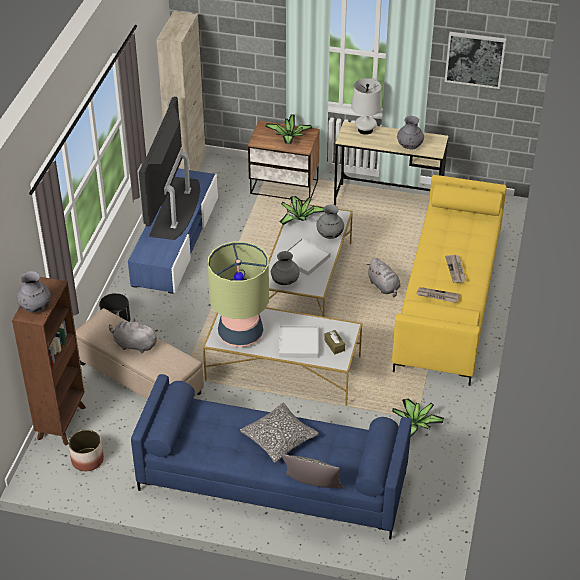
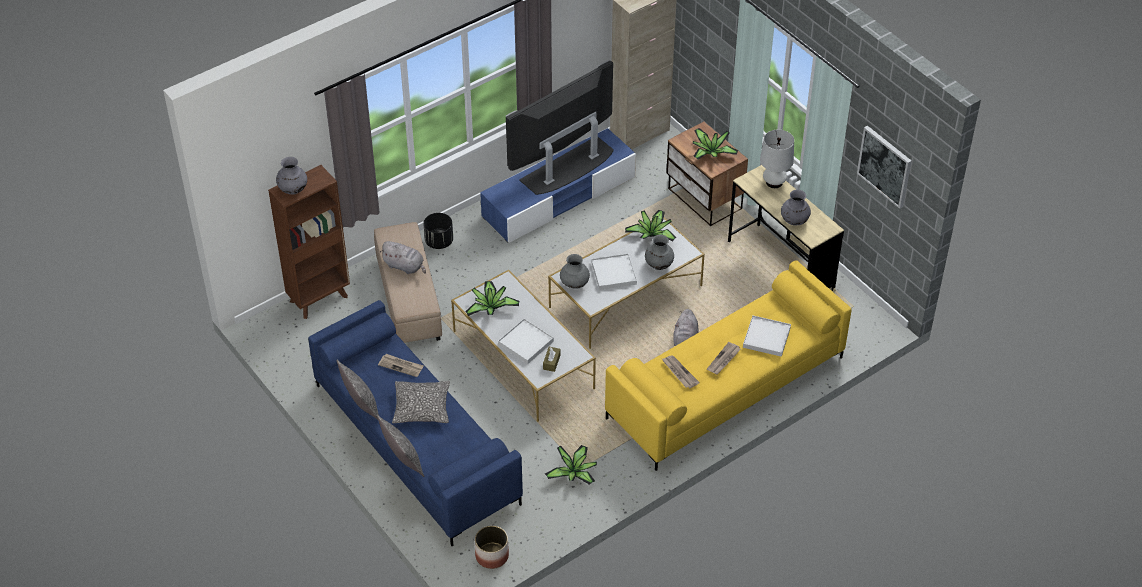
camera: 40 degrees right, 5 degrees up
planter [68,430,104,471] -> planter moved to [475,526,509,569]
grey plush toy [109,319,158,353] -> grey plush toy turned 150 degrees clockwise [380,241,426,274]
table lamp [208,241,269,347] -> potted plant [465,281,519,316]
none -> pillow [336,360,379,420]
none -> newspaper [378,354,424,377]
none -> white tray [743,316,791,357]

